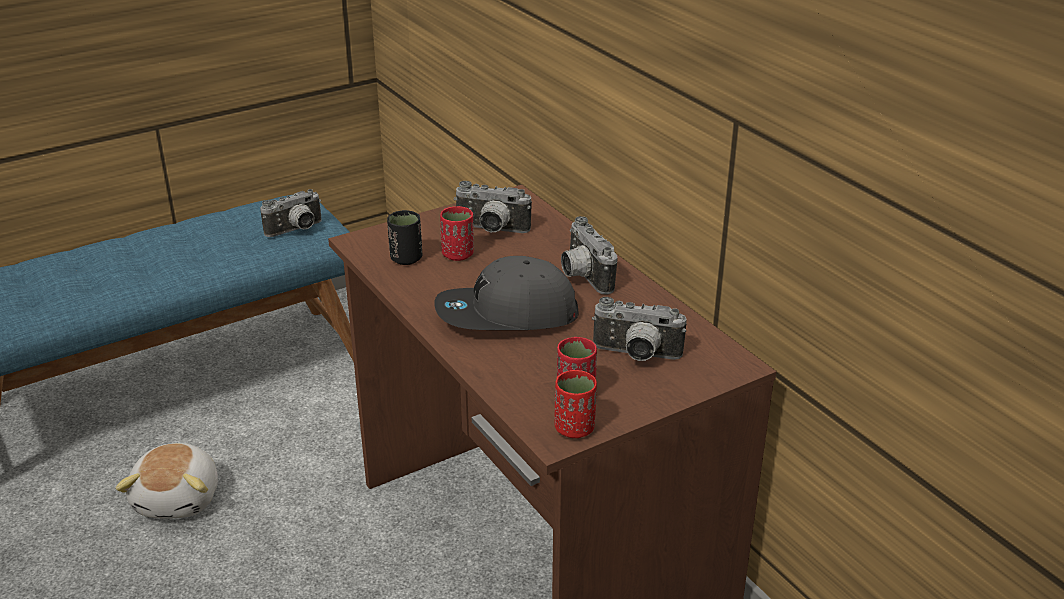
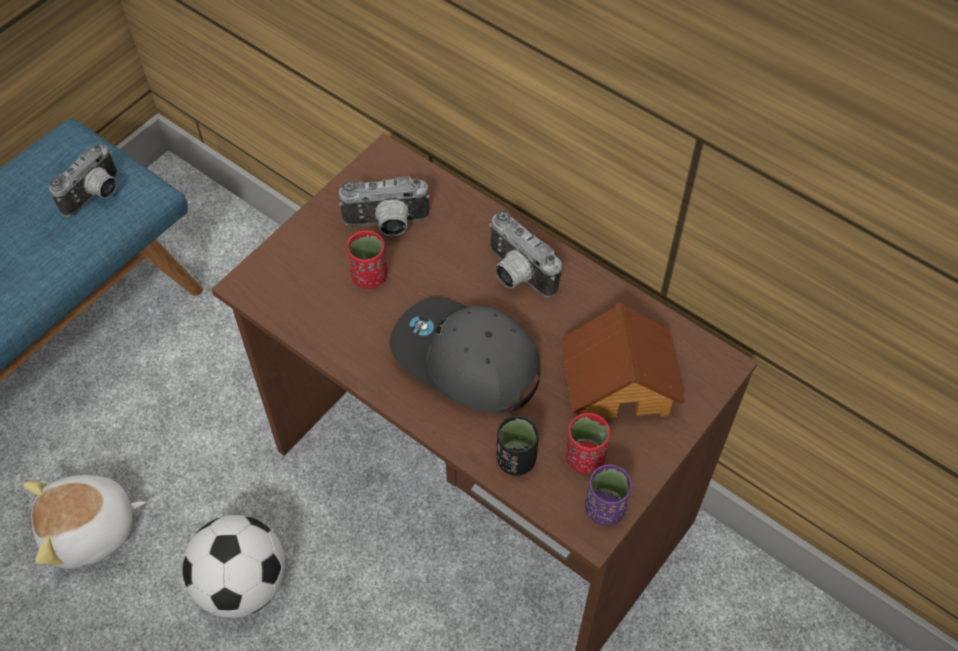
camera: 20 degrees left, 25 degrees up
plush toy [115,443,218,518] -> plush toy turned 90 degrees clockwise [23,475,145,569]
black cup [387,210,422,265] -> black cup moved to [496,416,539,476]
grey cap [434,256,579,330] -> grey cap turned 60 degrees clockwise [389,297,540,414]
red cup [554,370,597,438] -> purple cup [585,465,632,526]
camera [592,297,687,361] -> toy house [560,302,685,419]
none -> football [182,515,285,618]

